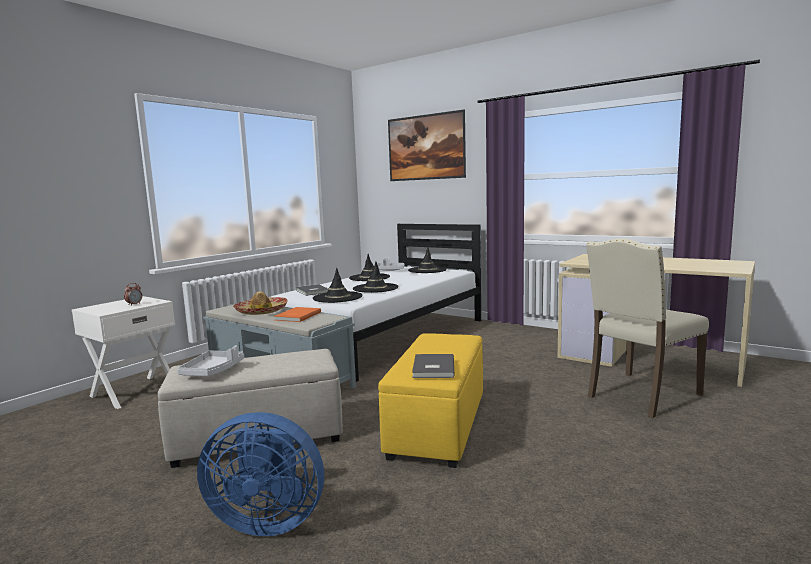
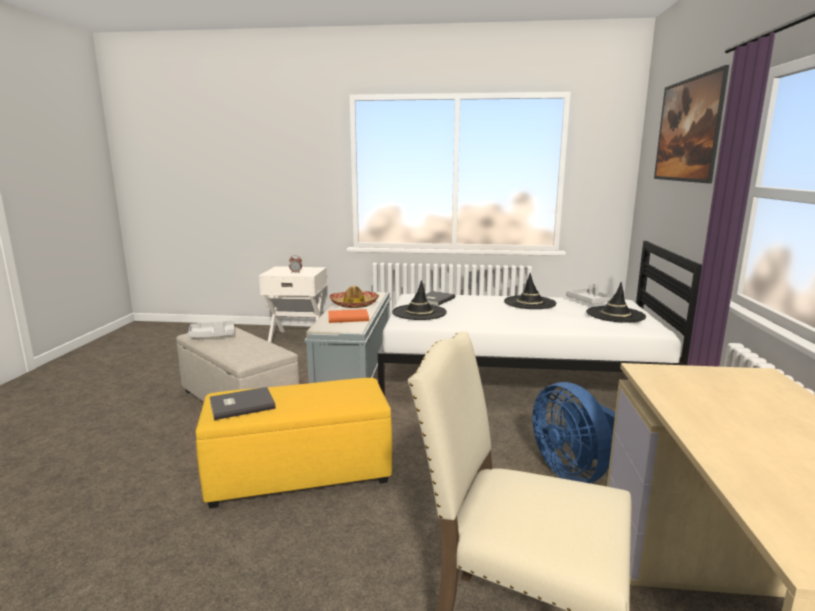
camera: 60 degrees right, 5 degrees up
blue fan [197,412,324,536] -> blue fan moved to [533,382,615,483]
black hat [353,261,398,293] -> none

